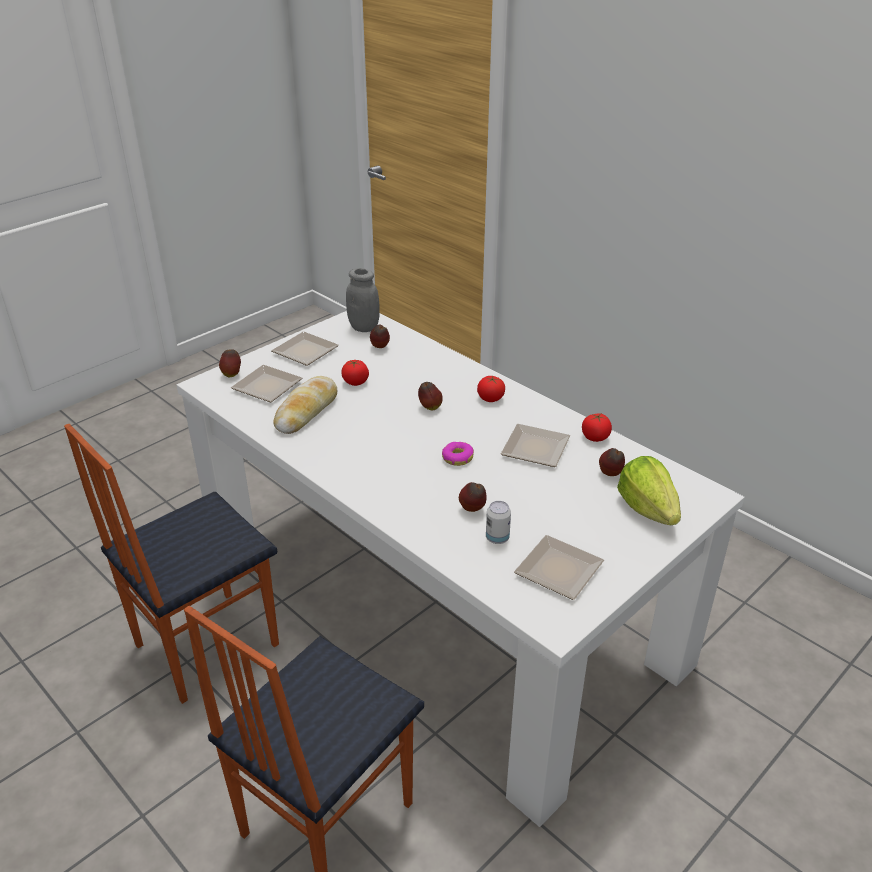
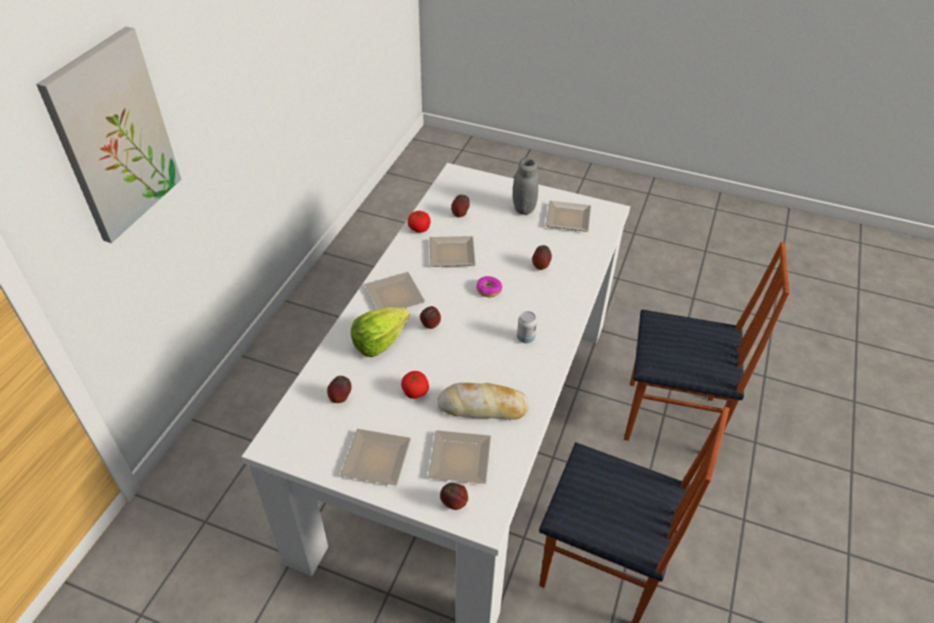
camera: 115 degrees left, 10 degrees up
grey jar [346,268,380,332] -> grey jar moved to [513,157,538,215]
tomato [477,376,505,402] -> plate [365,272,425,310]
can [486,501,511,544] -> can moved to [517,311,537,343]
lettuce [617,456,681,525] -> lettuce moved to [351,307,410,357]
none -> picture [36,26,181,243]

